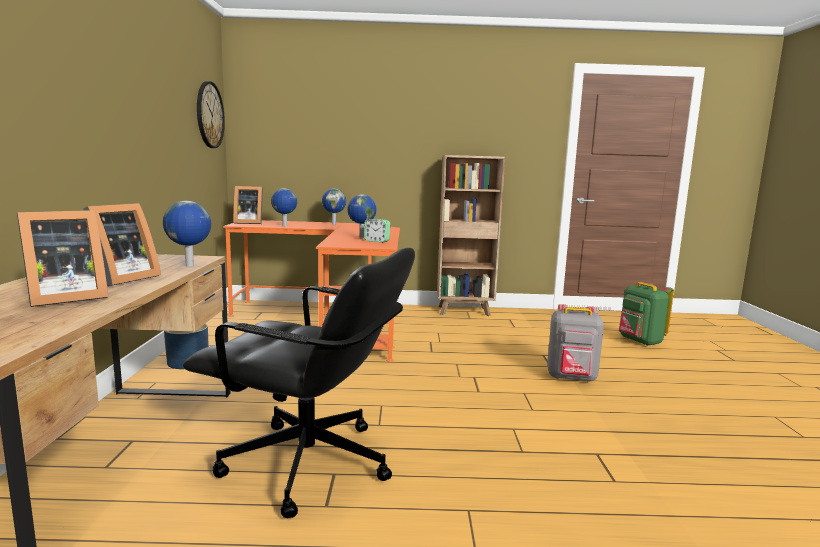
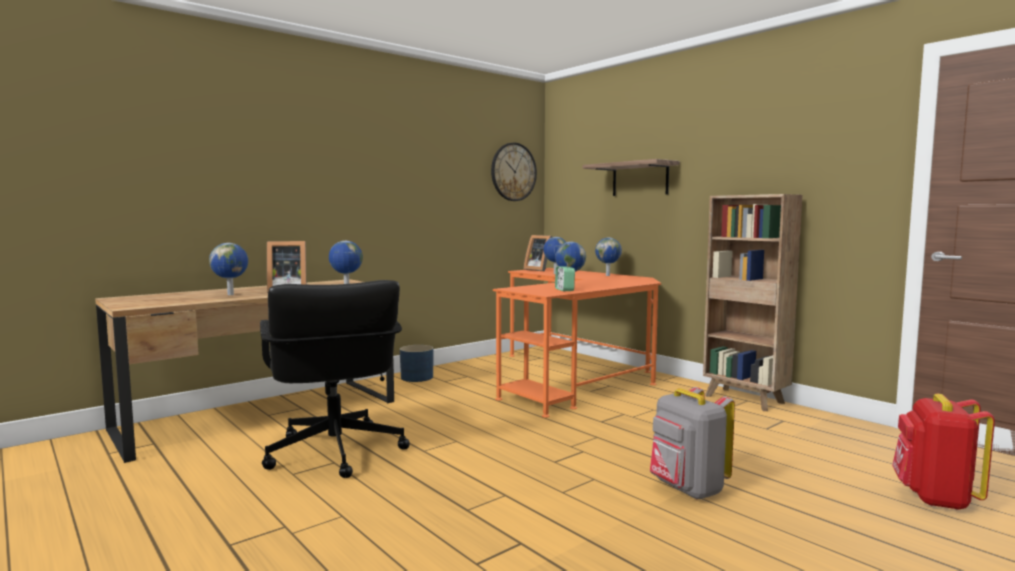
camera: 50 degrees right, 5 degrees down
picture frame [17,210,108,307] -> globe [209,243,248,295]
green backpack [619,282,674,346] -> red backpack [892,394,995,510]
none -> shelf [582,159,680,196]

